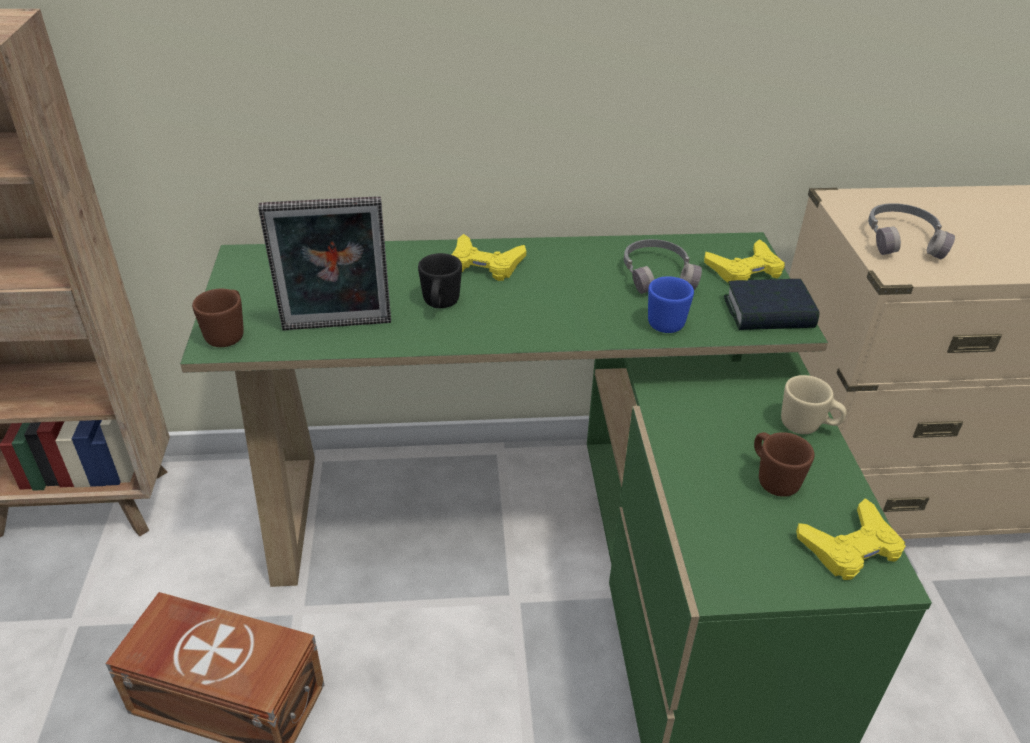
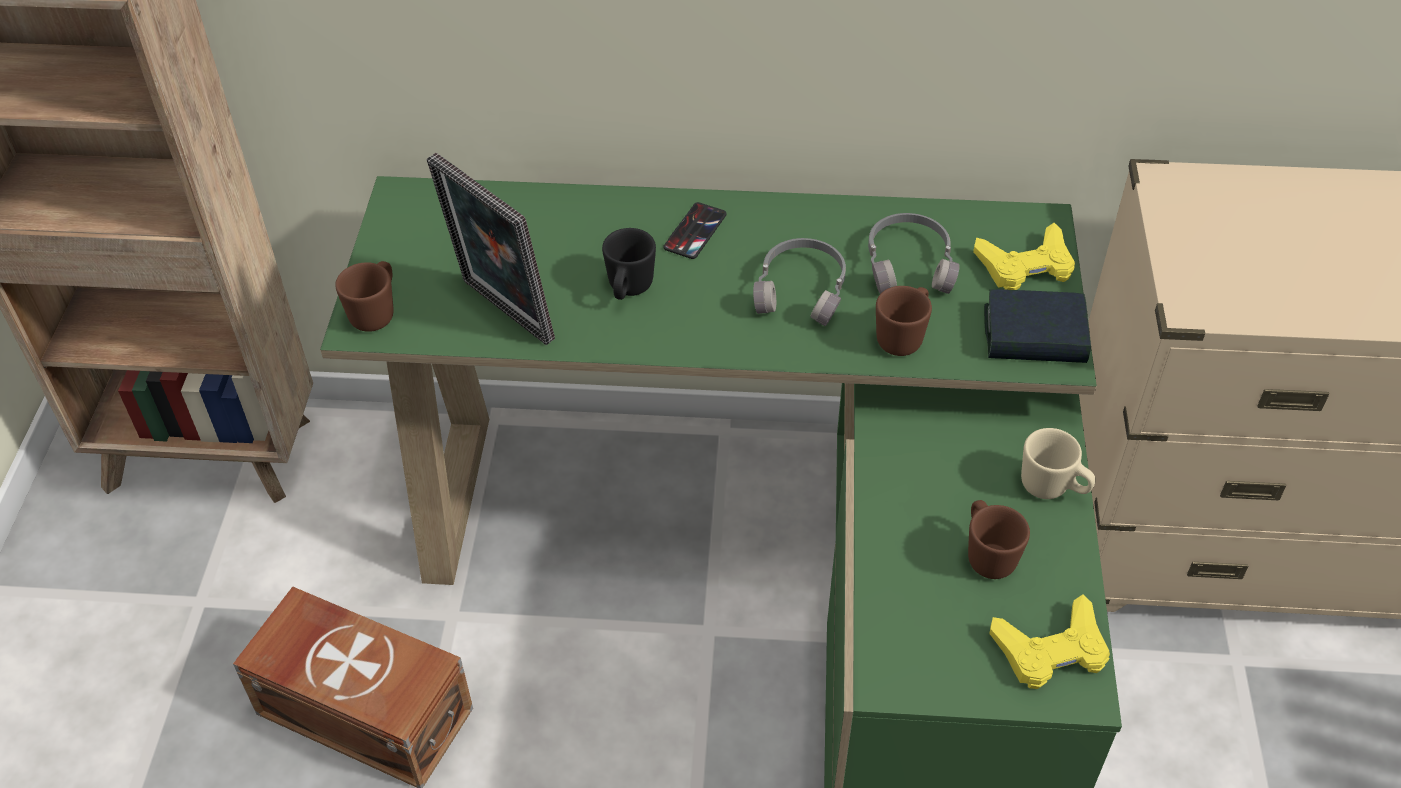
camera: 10 degrees right, 10 degrees up
picture frame [258,196,391,330] -> picture frame turned 45 degrees clockwise [426,152,555,345]
yellow game controller [452,234,526,281] -> phone [663,202,727,259]
blue mug [648,276,694,333] -> brown mug [876,286,932,356]
grey headphones [868,203,955,259] -> grey headphones moved to [753,238,846,326]

